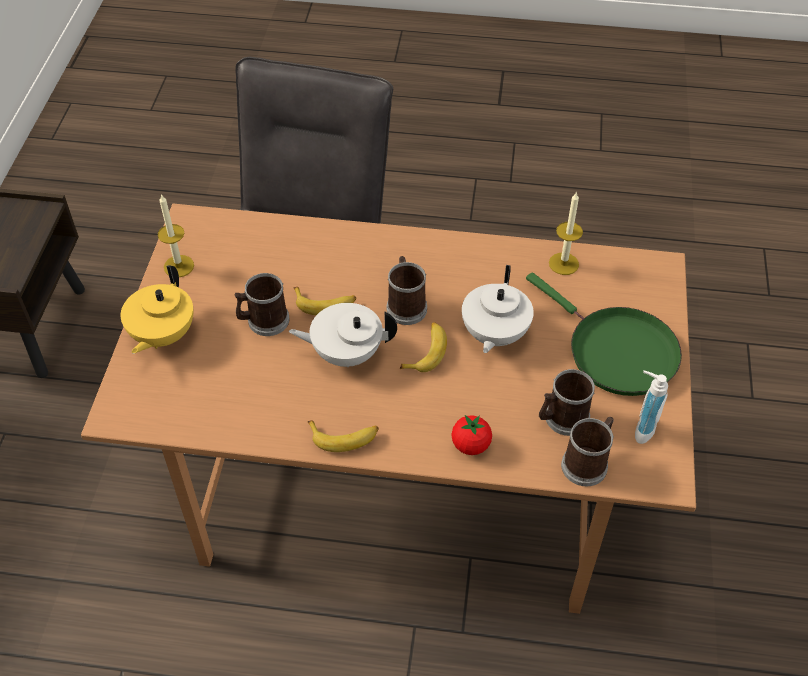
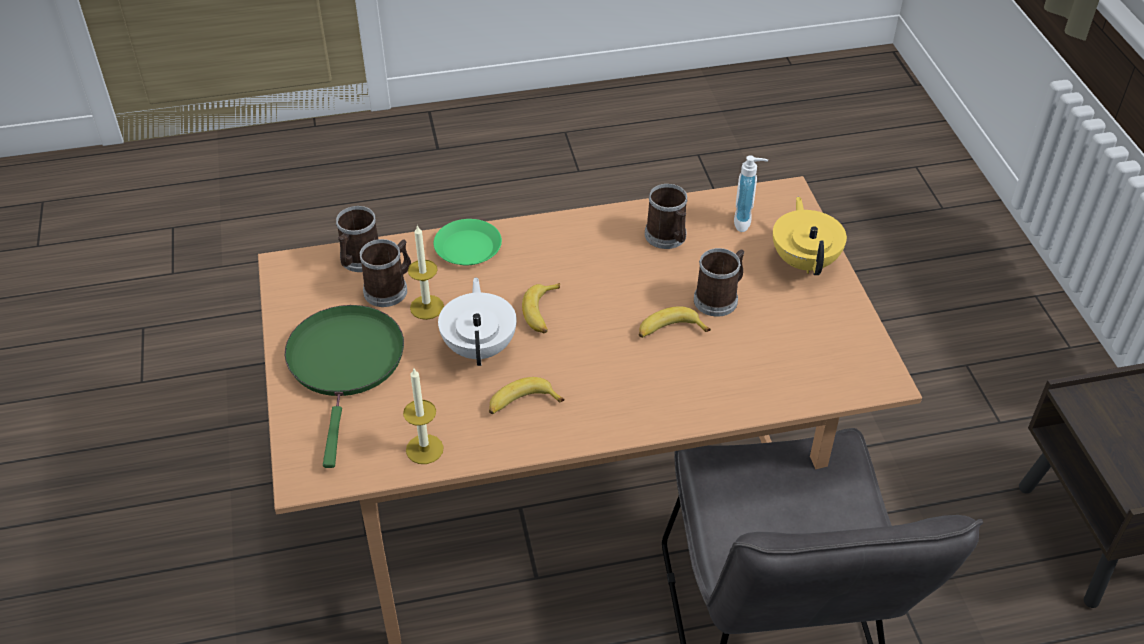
camera: 160 degrees right, 5 degrees down
candle [158,194,194,277] -> candle moved to [408,224,444,320]
white teapot [289,303,397,367] -> none
banana [308,420,379,452] -> banana moved to [489,377,565,414]
mug [386,256,427,325] -> mug moved to [645,184,688,249]
tomato [451,415,492,455] -> green plate [434,219,502,265]
green frying pan [526,273,682,396] -> green frying pan turned 60 degrees clockwise [285,305,404,468]
soap dispenser [635,371,668,444] -> soap dispenser moved to [734,155,768,232]

